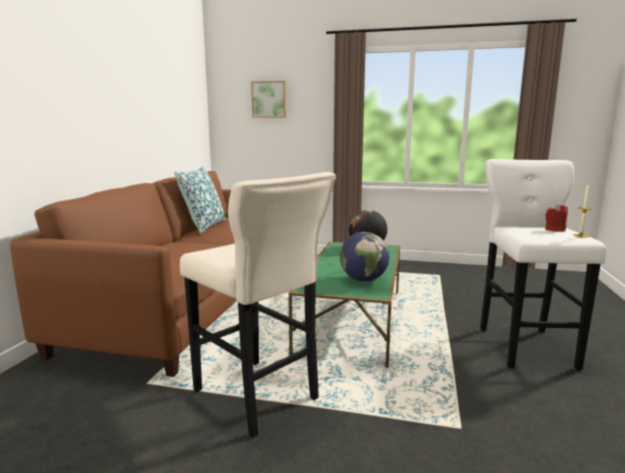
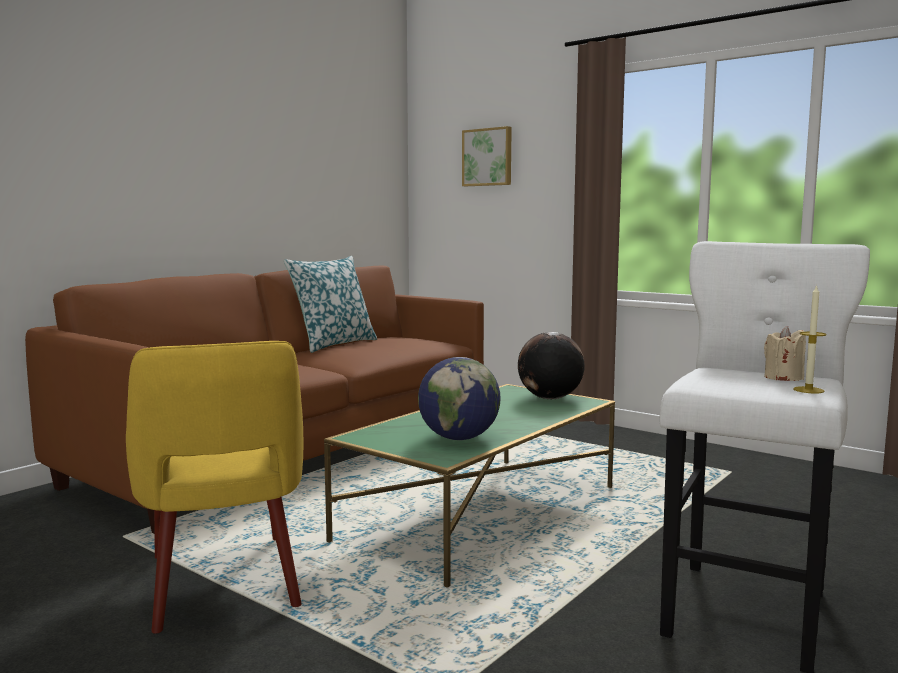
camera: 25 degrees right, 5 degrees down
beige stool [180,172,336,438] -> yellow armchair [126,341,304,634]
red candle [545,204,568,232] -> beige candle [764,326,806,381]

